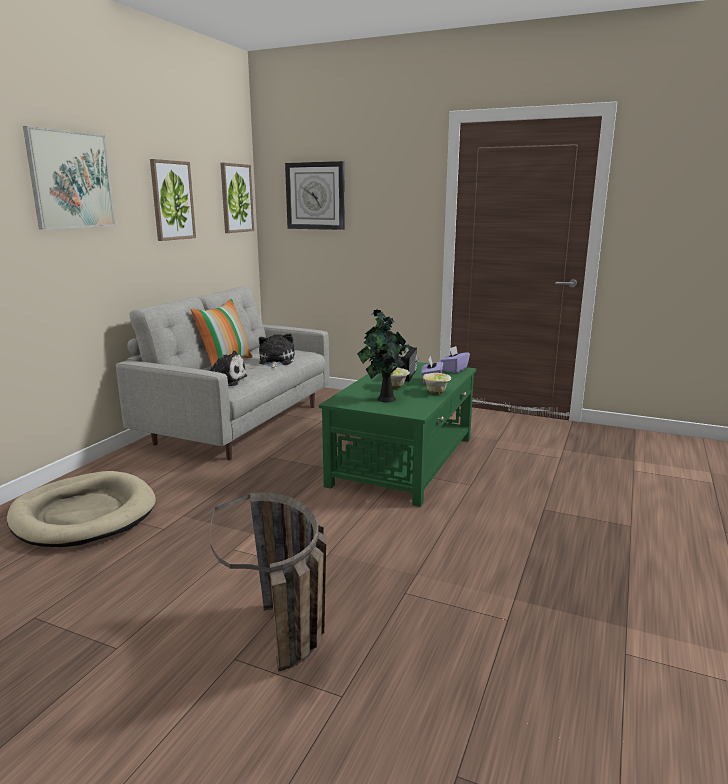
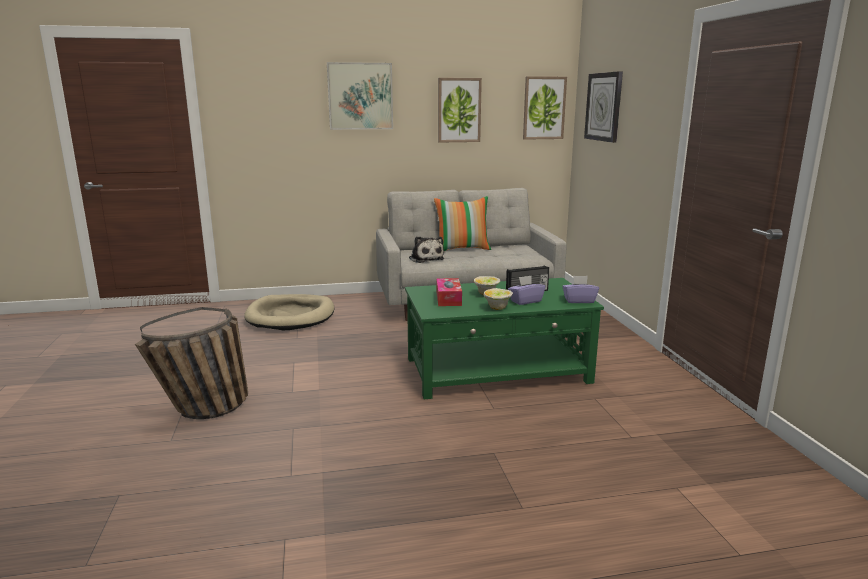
camera: 55 degrees right, 0 degrees up
plush toy [259,333,294,369] -> none
potted plant [357,310,413,403] -> tissue box [436,278,462,306]

